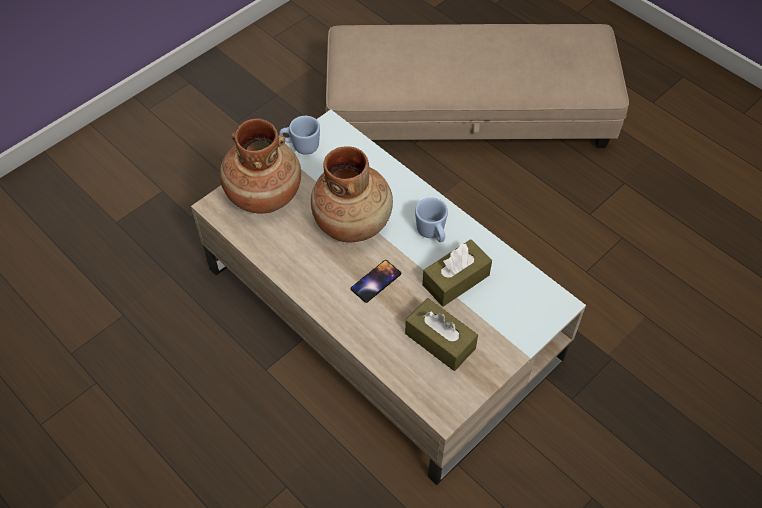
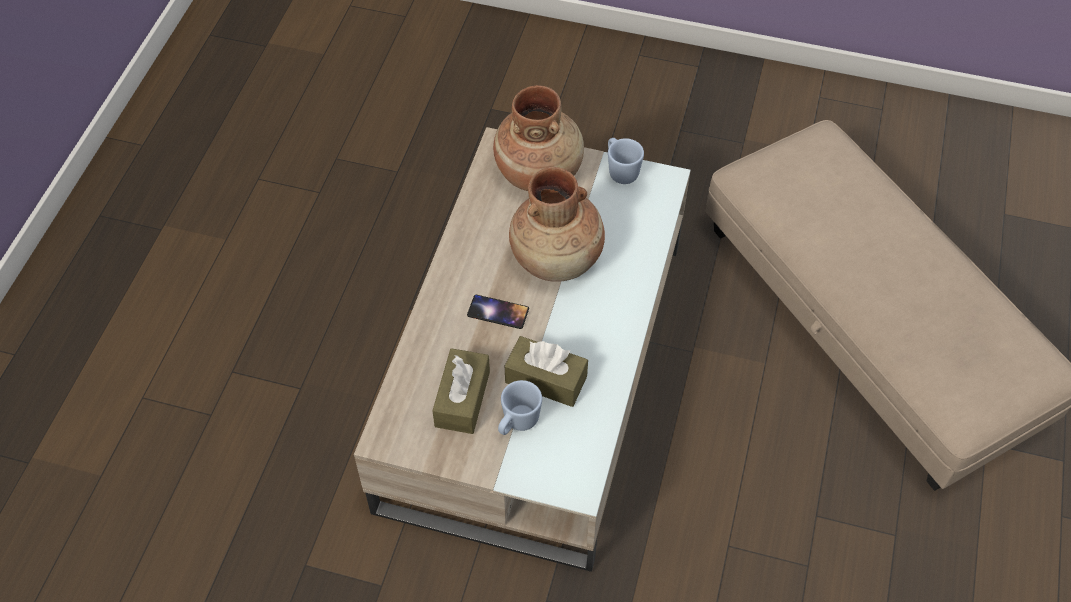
camera: 60 degrees right, 0 degrees up
blue mug [415,197,448,242] -> blue mug moved to [498,380,542,435]

